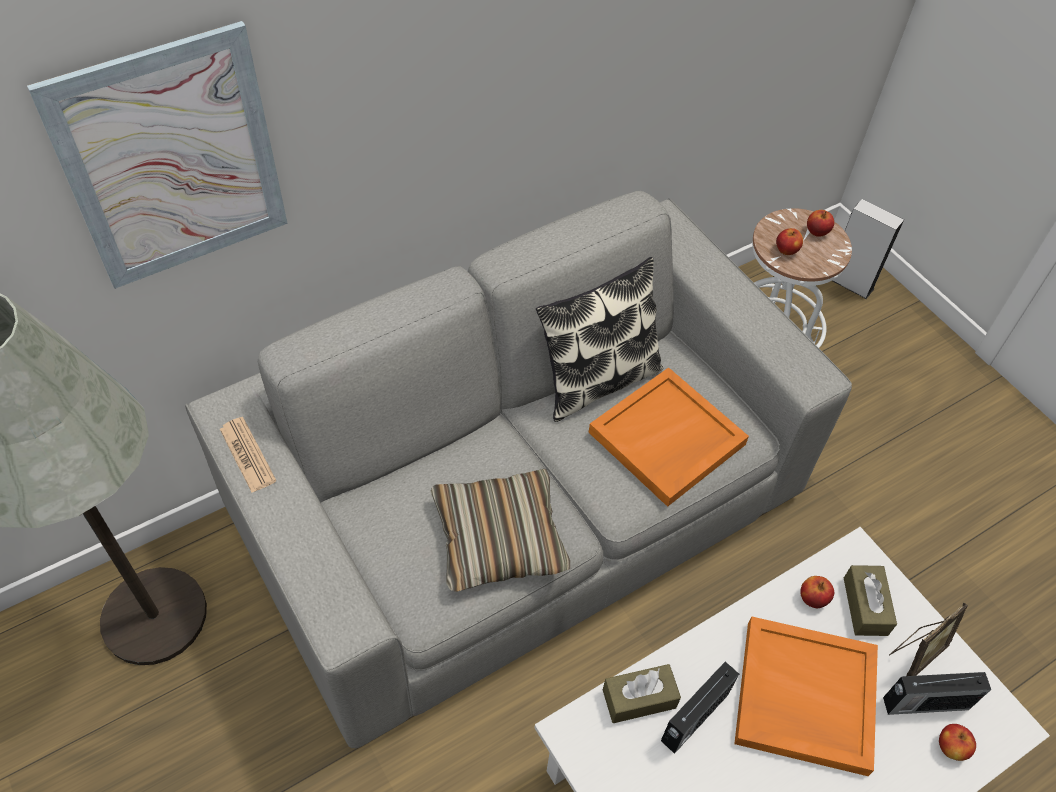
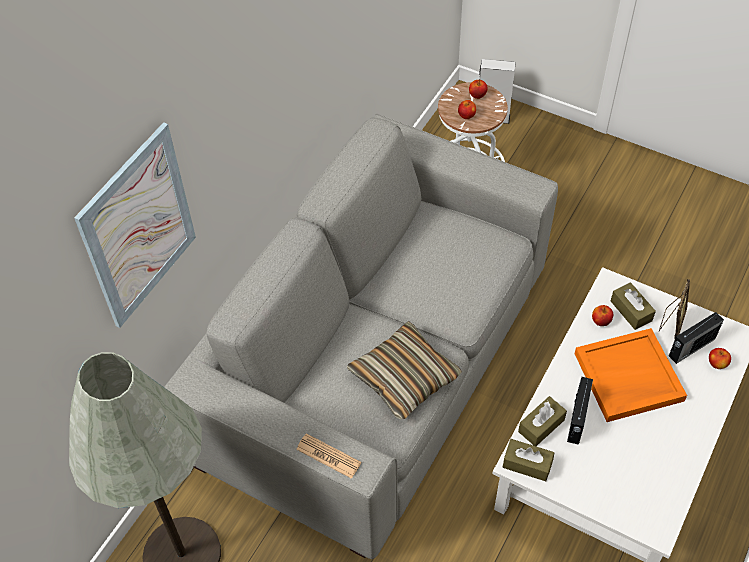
camera: 25 degrees left, 0 degrees up
newspaper [220,417,277,493] -> newspaper moved to [296,433,361,479]
pillow [536,257,663,422] -> none
orange tray [588,367,749,507] -> none
none -> brown tissue box [503,439,554,481]

